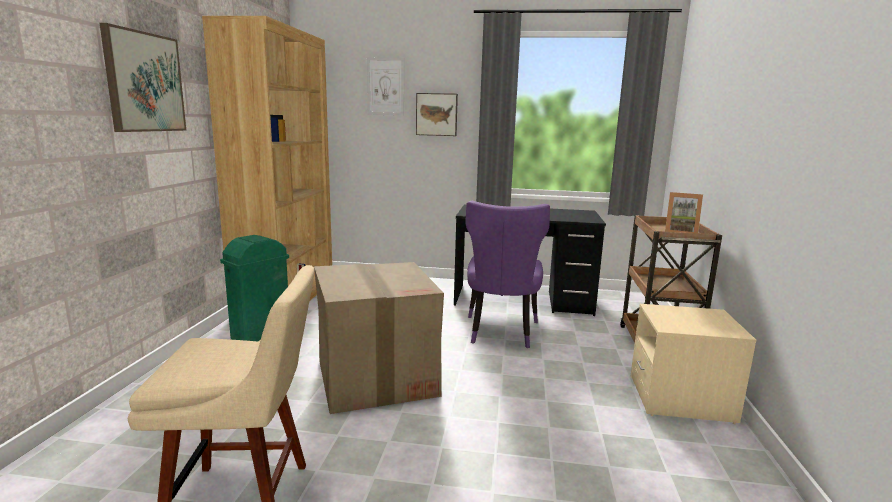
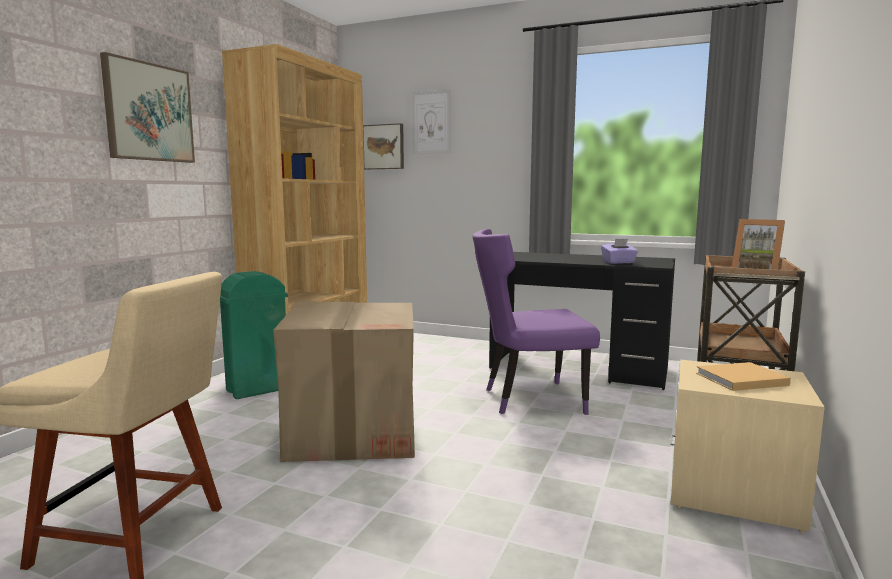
camera: 15 degrees right, 5 degrees down
picture [416,93,458,136] -> picture moved to [363,123,404,169]
purple chair [465,201,550,348] -> purple chair turned 60 degrees clockwise [472,229,600,415]
none -> purple tissue box [601,239,638,264]
none -> beige book [696,362,791,391]

